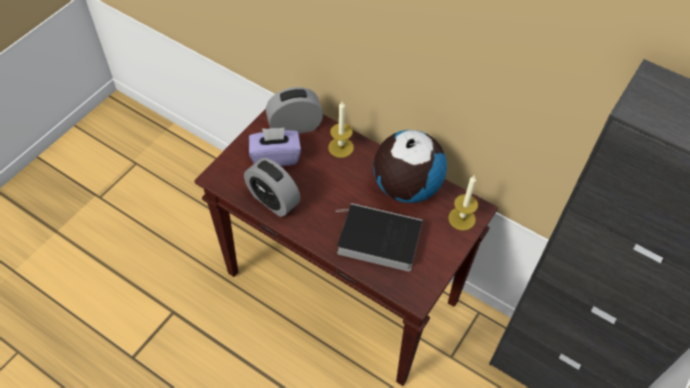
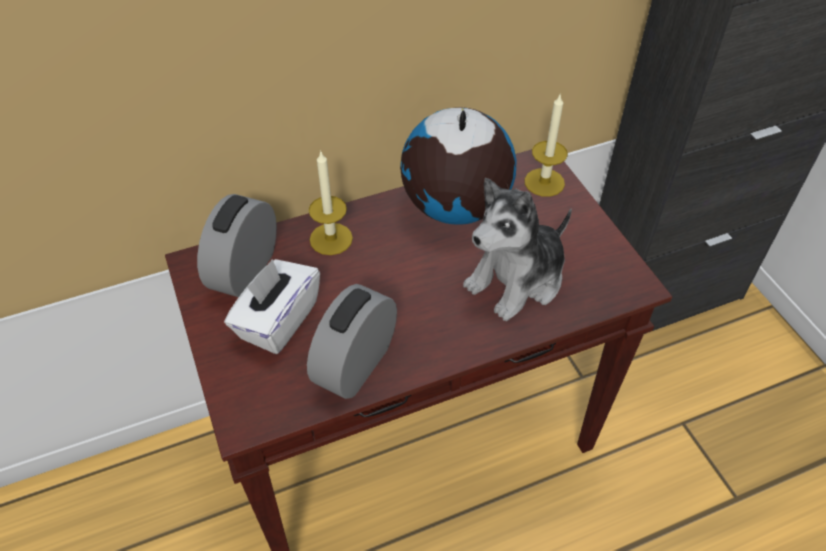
camera: 55 degrees left, 5 degrees down
alarm clock [244,158,301,217] -> alarm clock turned 135 degrees clockwise [307,284,397,399]
purple tissue box [249,128,301,166] -> white tissue box [224,259,320,354]
book [335,203,423,272] -> plush toy [463,178,572,321]

